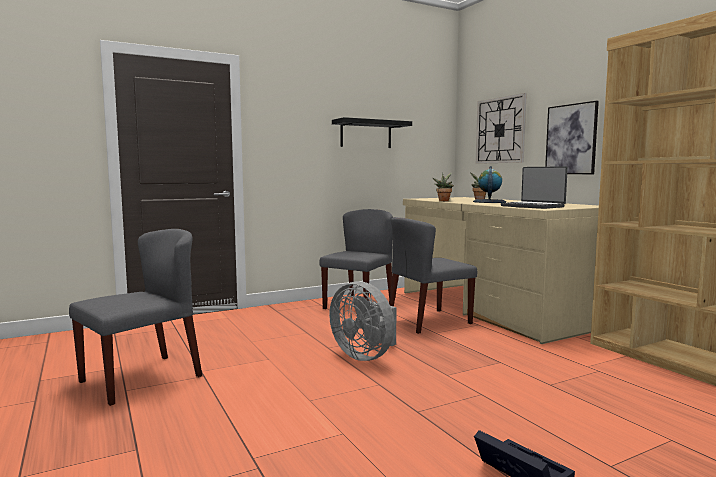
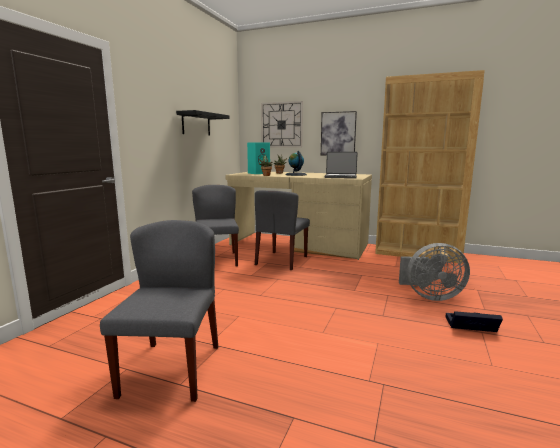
camera: 40 degrees left, 5 degrees up
grey fan [329,281,397,361] -> grey fan moved to [399,243,470,301]
none -> turquoise speaker [247,142,270,174]

